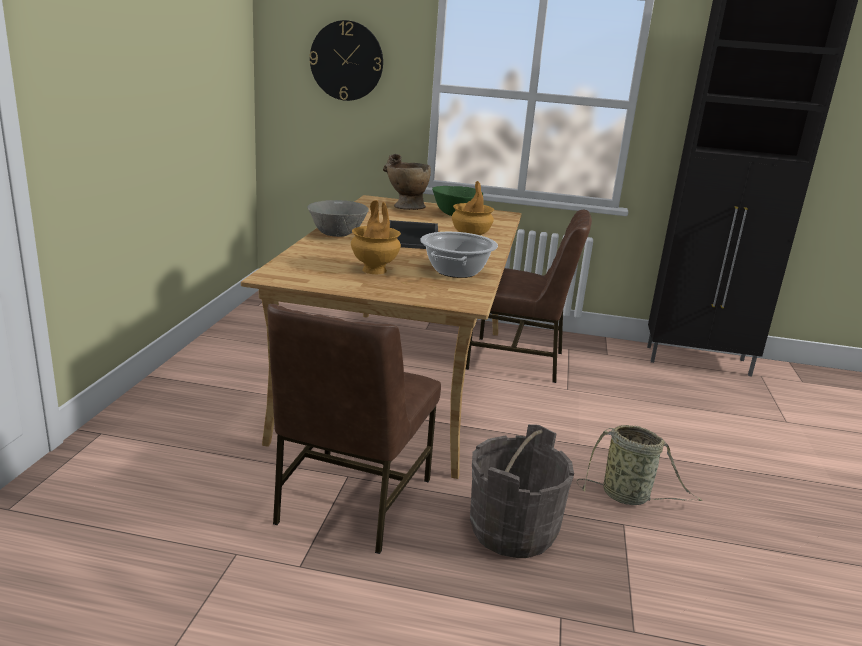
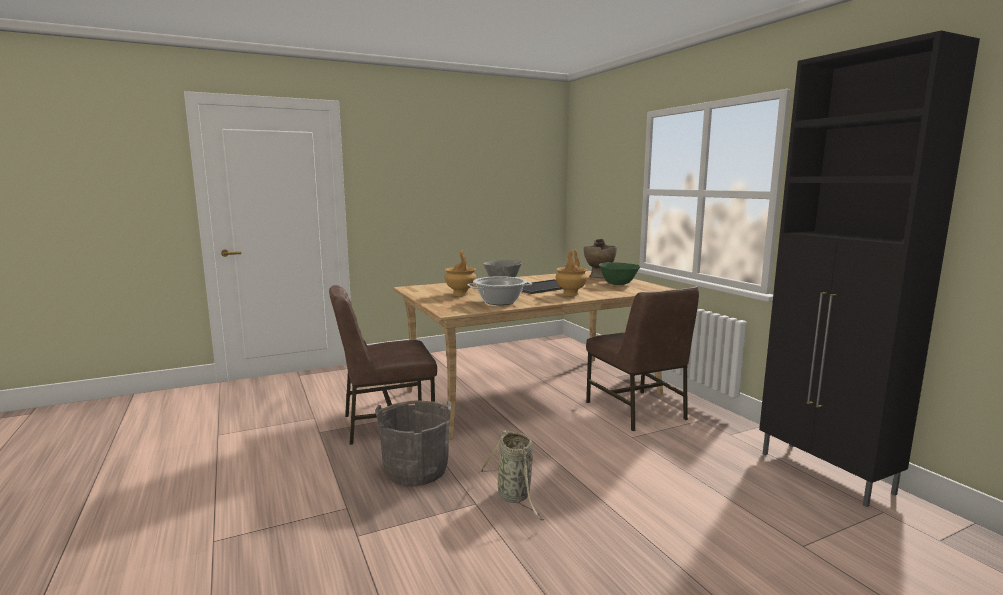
camera: 55 degrees right, 10 degrees down
wall clock [310,20,383,101] -> none

